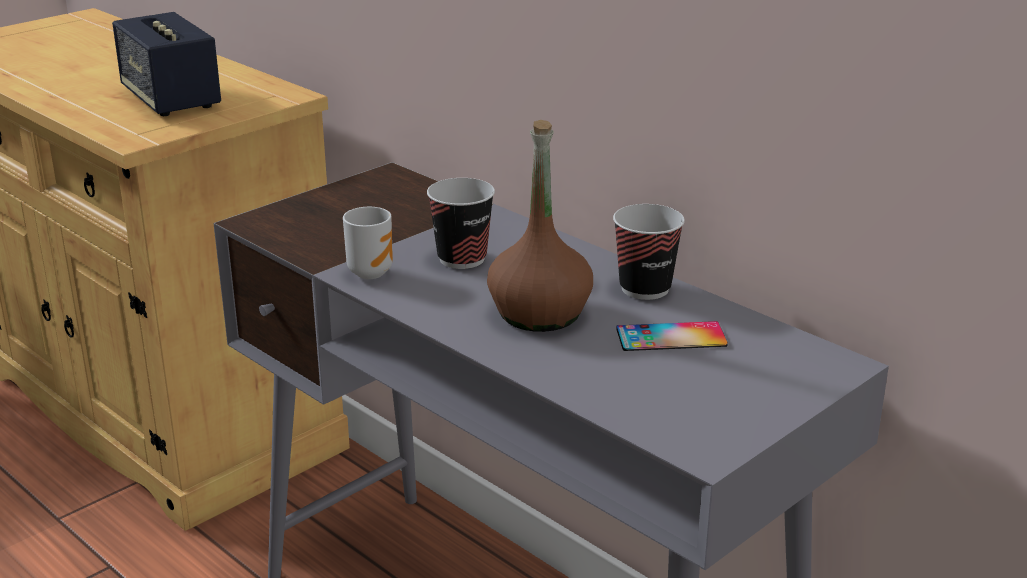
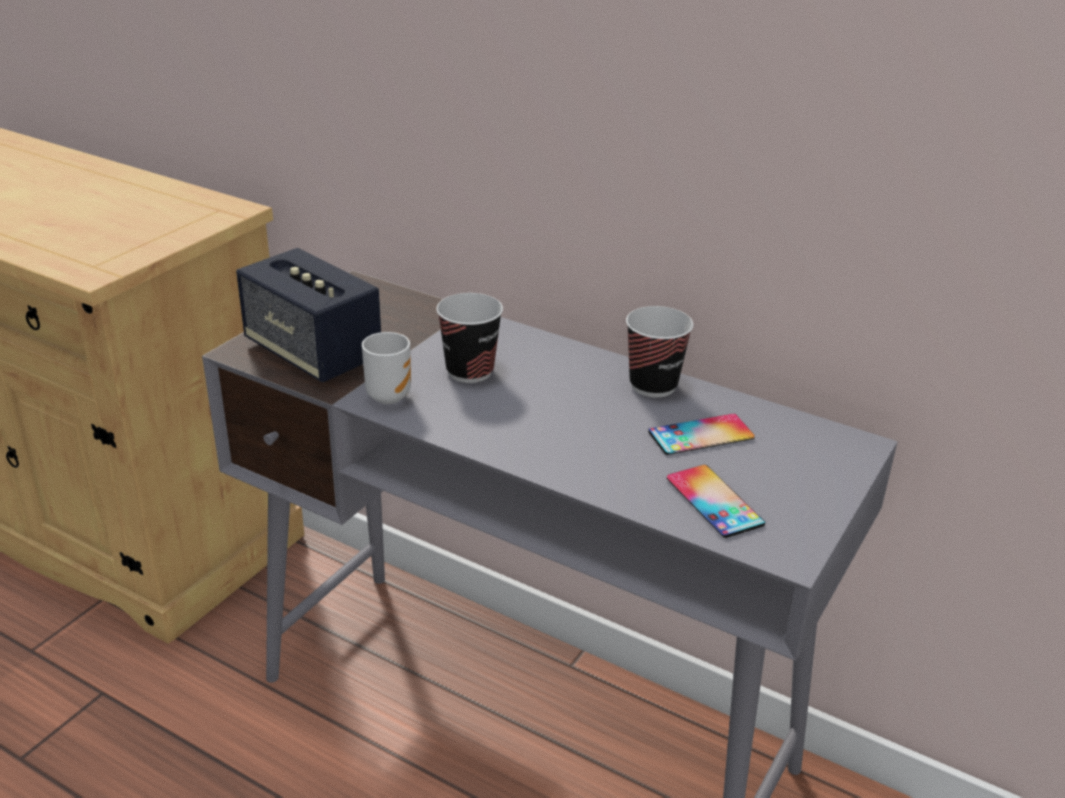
camera: 15 degrees left, 5 degrees up
speaker [112,12,221,116] -> speaker moved to [236,248,381,383]
brown bottle [487,120,593,332] -> none
none -> phone [667,465,765,538]

